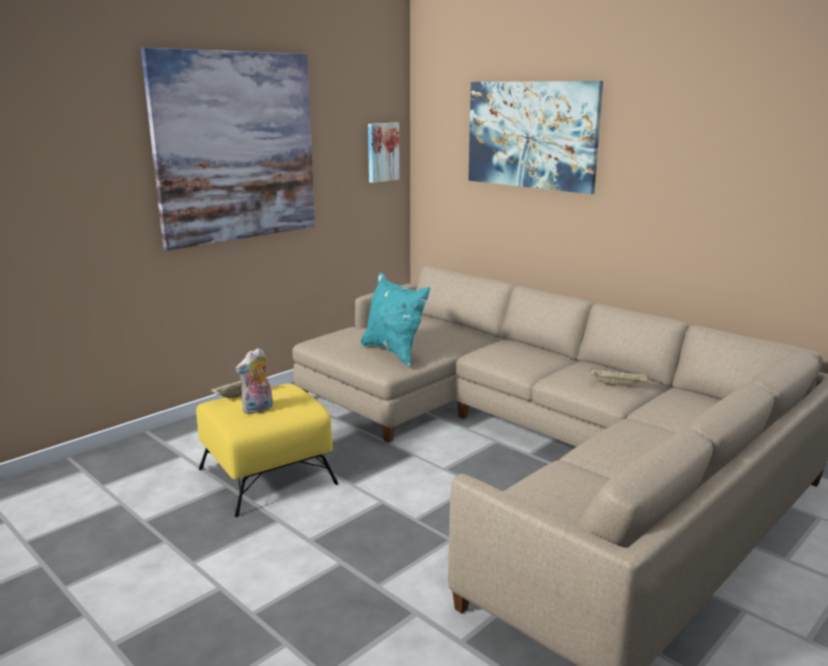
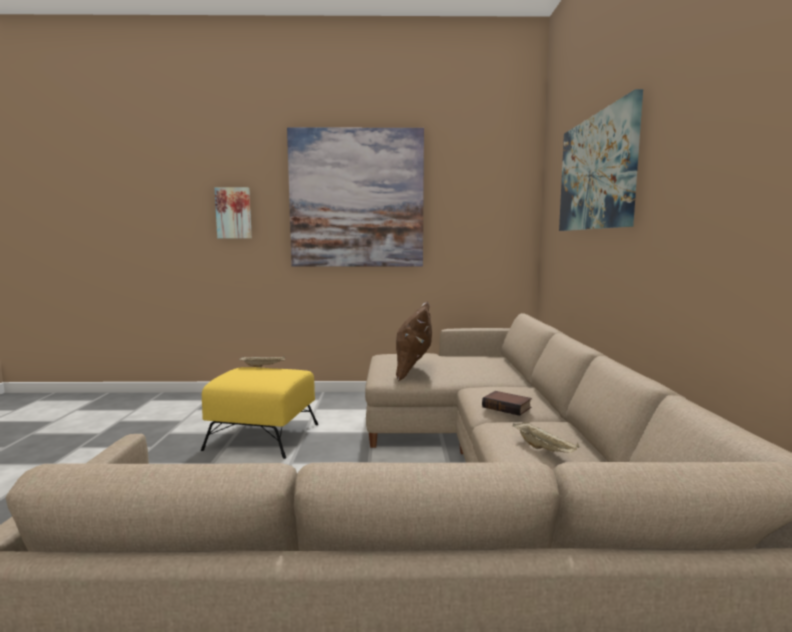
camera: 45 degrees right, 10 degrees down
plush toy [235,348,273,414] -> none
turquoise pillow [360,272,431,367] -> brown pillow [396,301,432,381]
picture [368,123,400,183] -> picture moved to [214,187,252,239]
none -> book [482,391,532,416]

